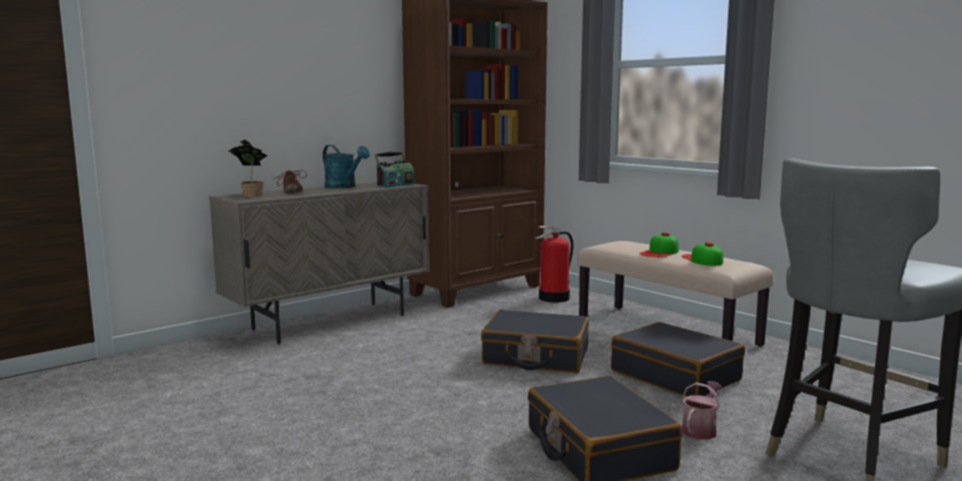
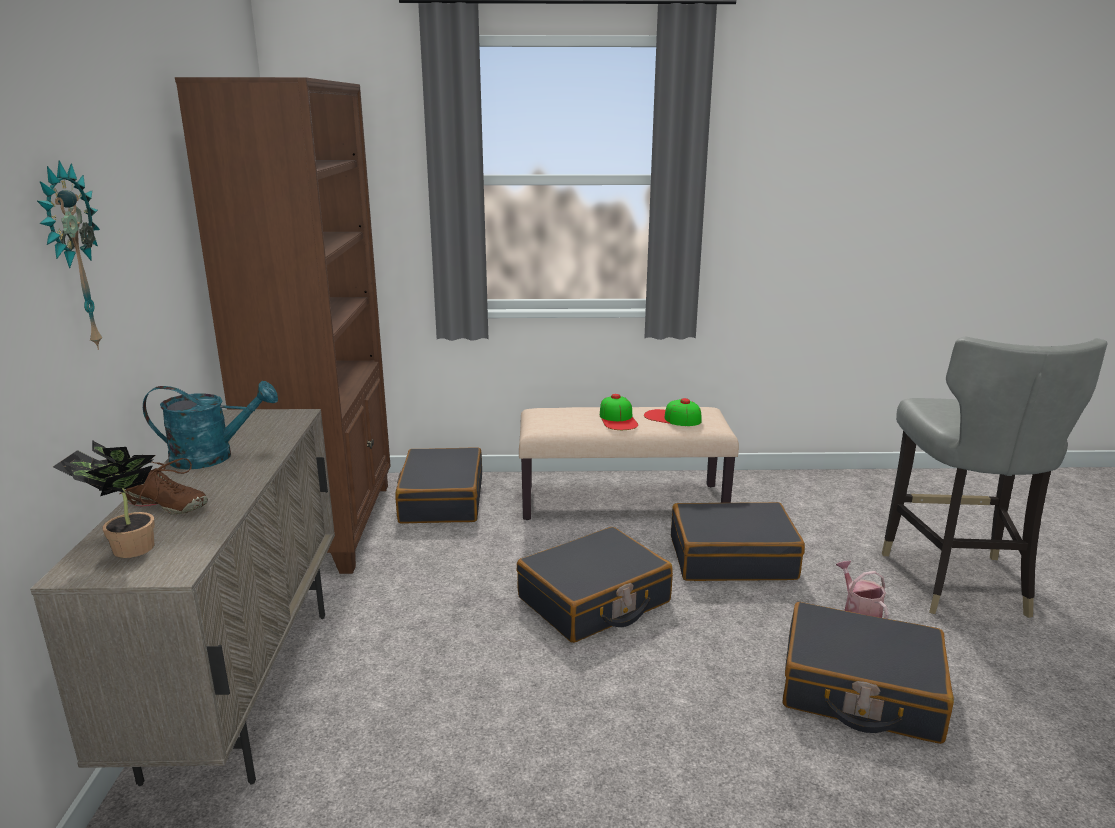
camera: 50 degrees left, 10 degrees up
radio [375,152,414,188] -> none
fire extinguisher [536,226,573,303] -> black suitcase [395,447,482,523]
none -> wall clock [37,160,103,350]

